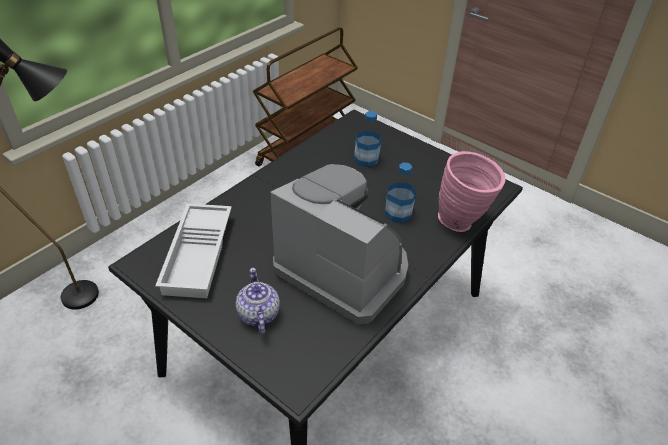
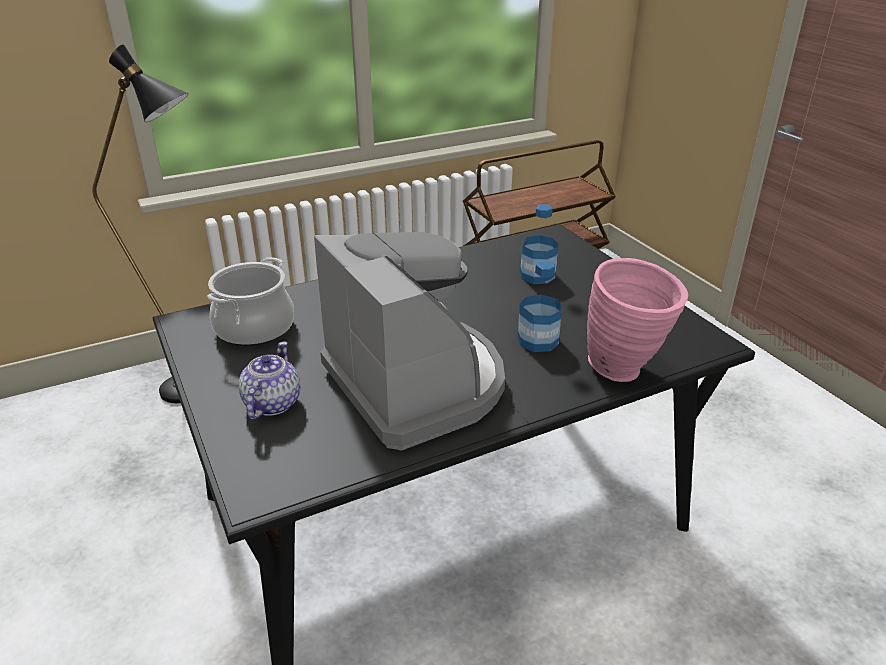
camera: 25 degrees right, 10 degrees down
white tray [155,203,232,298] -> cooking pot [207,257,294,346]

